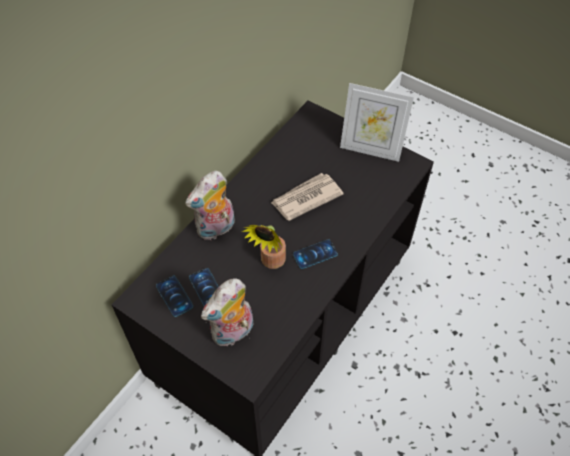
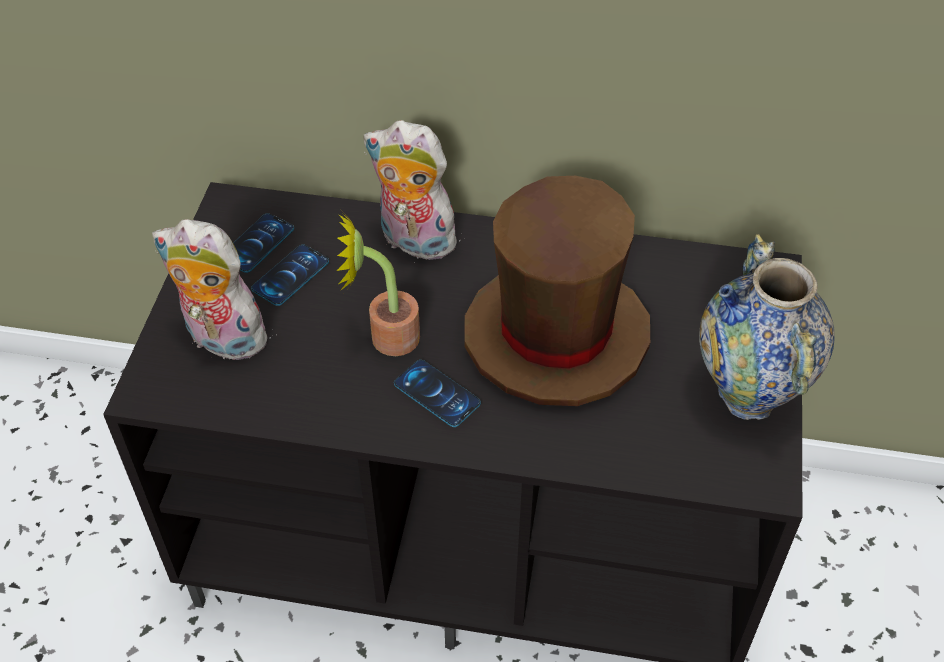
camera: 65 degrees right, 5 degrees down
newspaper [271,173,344,221] -> brown hat [464,176,650,406]
picture frame [340,83,414,162] -> vase [699,234,835,420]

